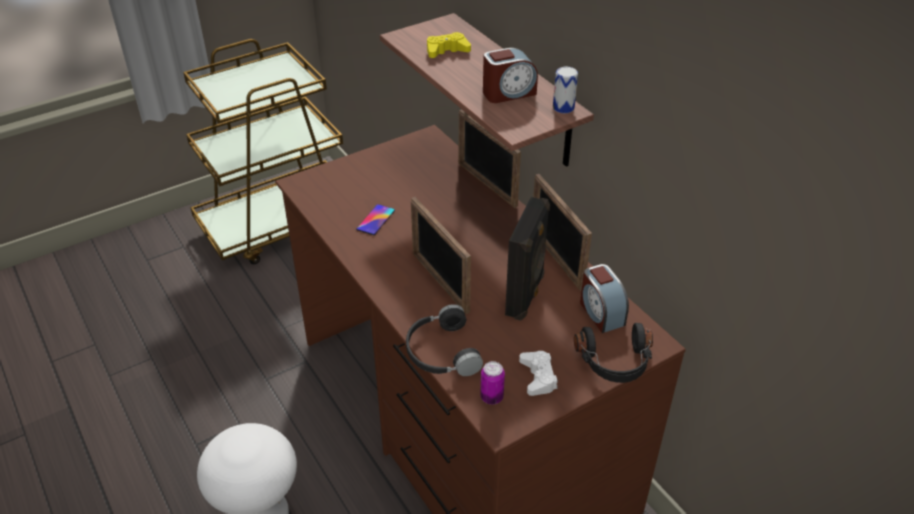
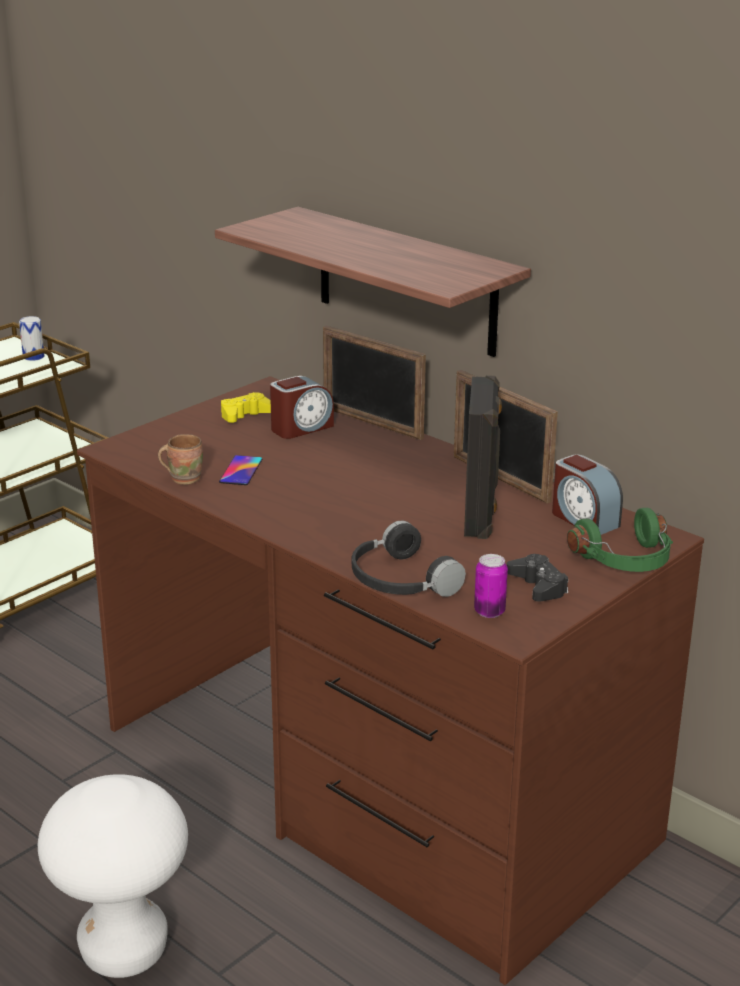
camera: 15 degrees left, 15 degrees down
picture frame [411,197,471,314] -> none
yellow game controller [427,32,471,58] -> yellow game controller moved to [221,392,271,423]
alarm clock [483,48,538,103] -> alarm clock moved to [270,376,334,439]
white game controller [519,351,558,396] -> black game controller [507,554,568,602]
can [553,67,578,113] -> can moved to [19,316,44,361]
black headphones [574,323,653,383] -> green headphones [567,508,673,572]
none -> brown mug [158,434,203,485]

